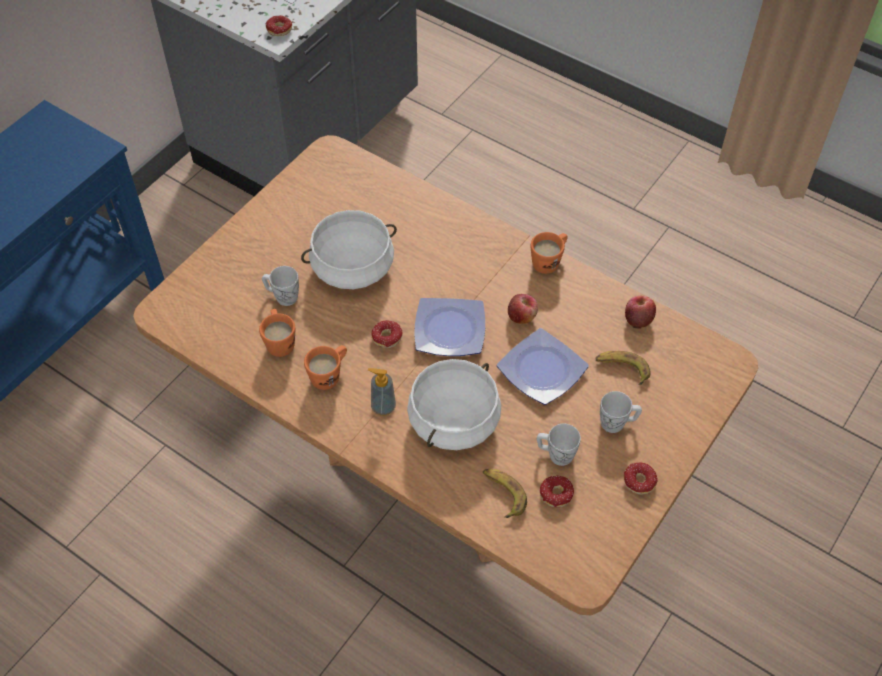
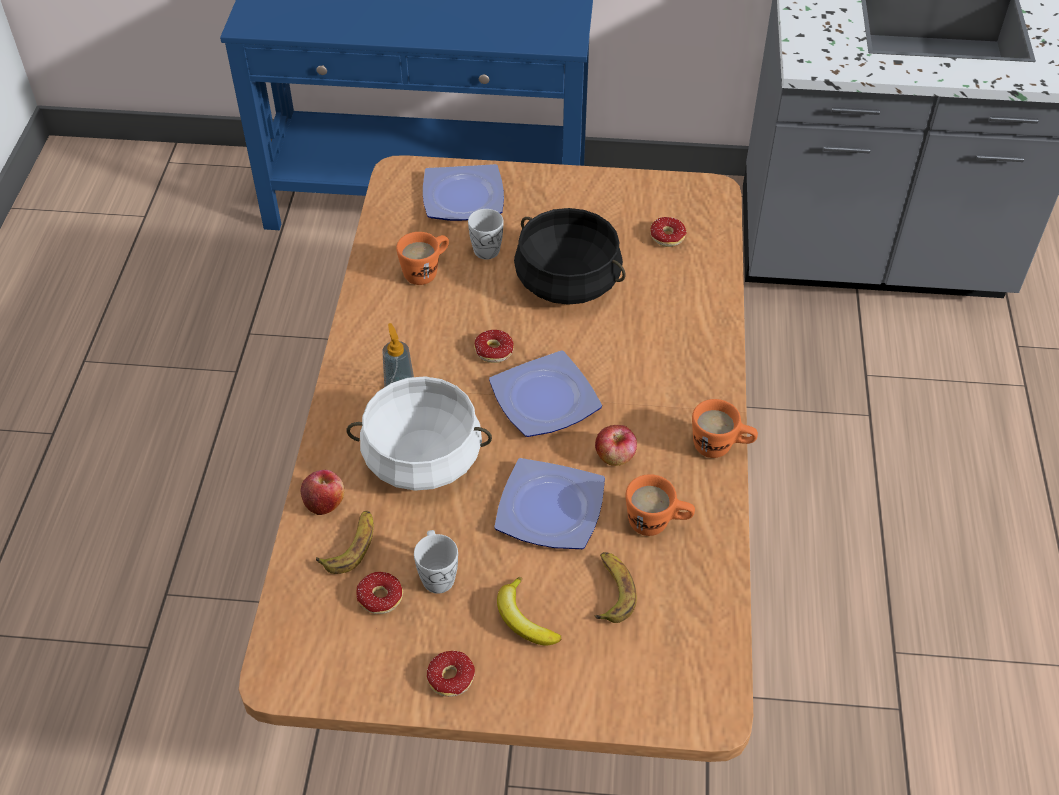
camera: 60 degrees right, 5 degrees down
donut [266,15,292,36] -> donut moved to [650,217,686,247]
white cooking pot [301,210,397,289] -> black cooking pot [514,208,626,305]
orange mug [304,345,347,390] -> orange mug moved to [626,474,695,536]
white mug [600,391,642,433] -> banana [497,577,561,646]
apple [625,296,656,329] -> apple moved to [300,470,345,515]
none -> plate [423,164,504,221]

